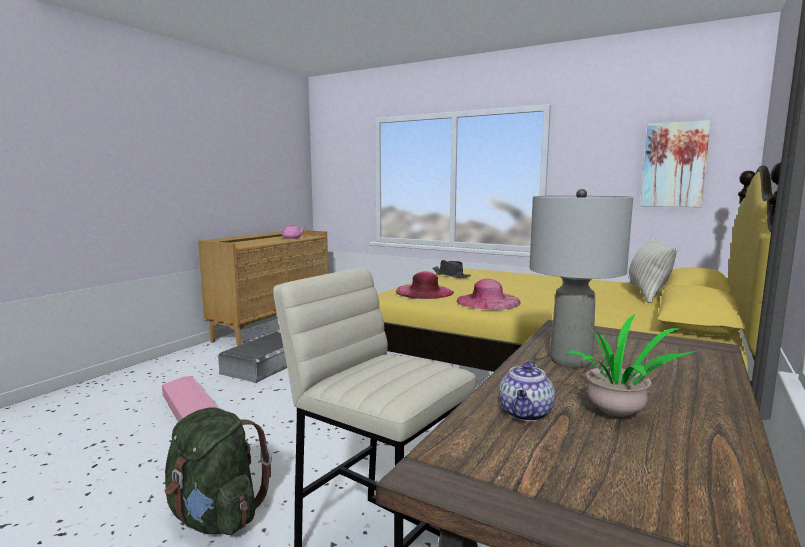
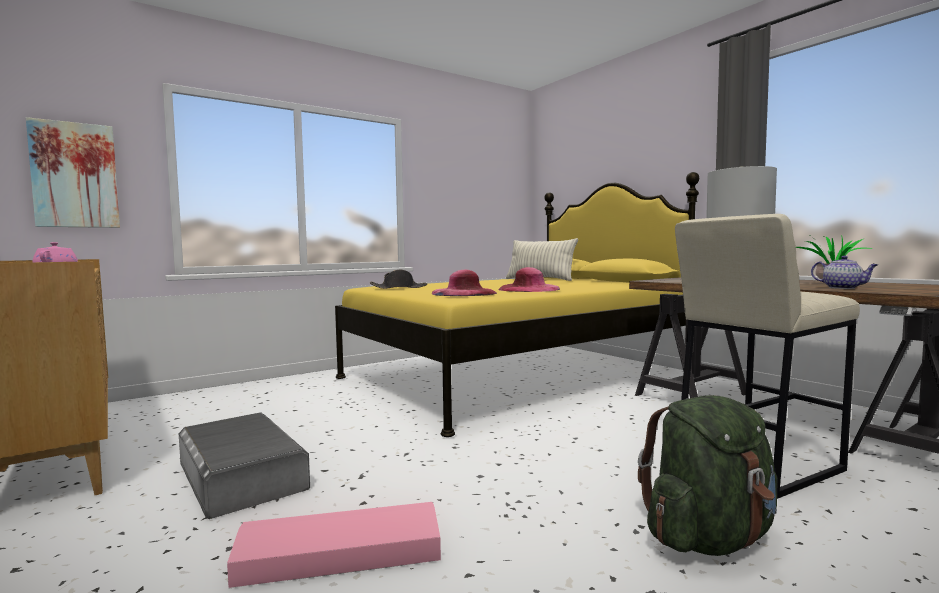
camera: 65 degrees left, 5 degrees down
picture [641,120,711,207] -> picture moved to [26,117,120,228]

